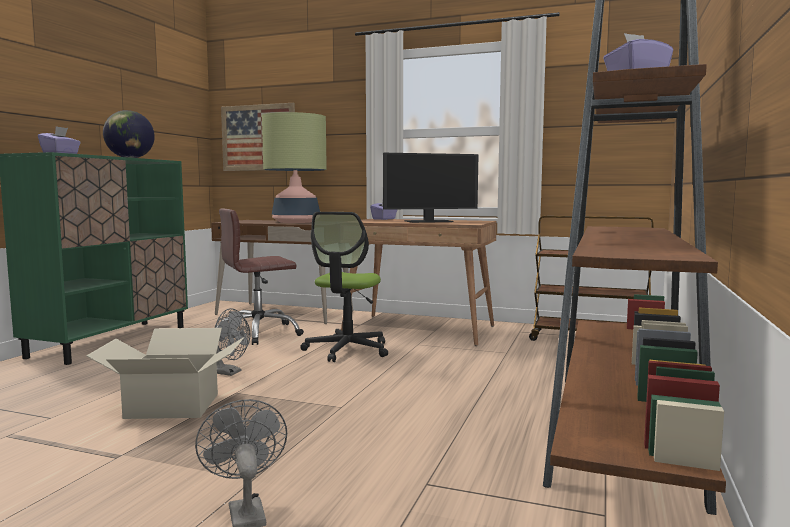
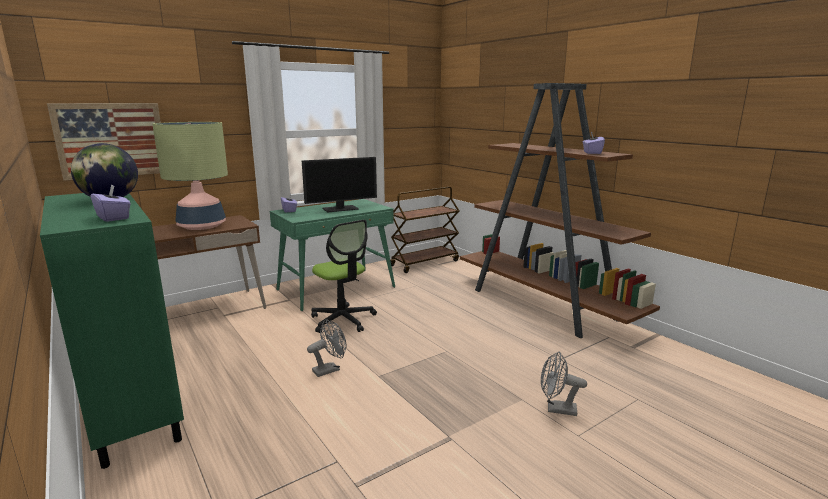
camera: 55 degrees left, 10 degrees up
cardboard box [86,328,244,419] -> none
brown office chair [217,209,304,345] -> none
brown desk [341,219,497,346] -> green desk [270,199,395,311]
monitor [383,153,478,223] -> monitor turned 45 degrees clockwise [302,157,377,212]

